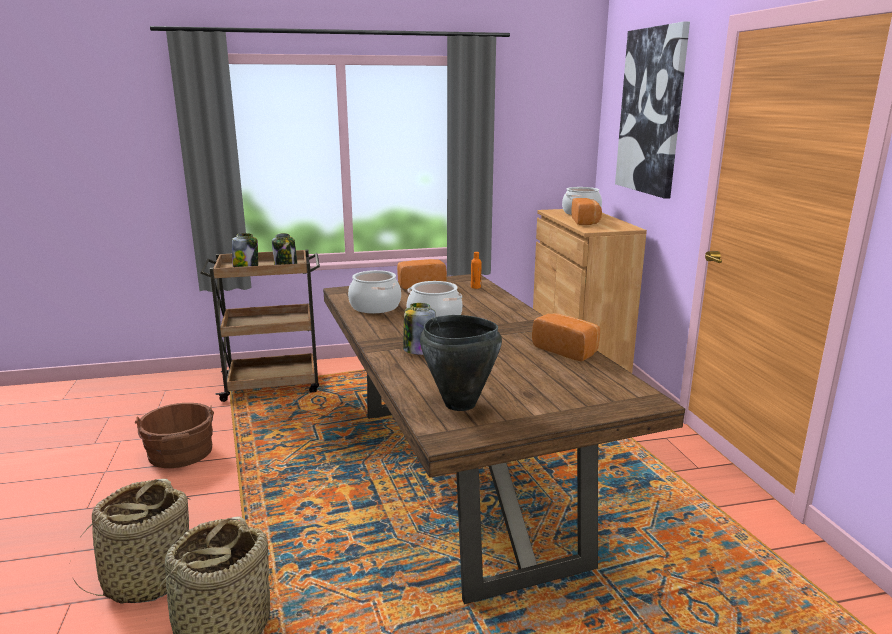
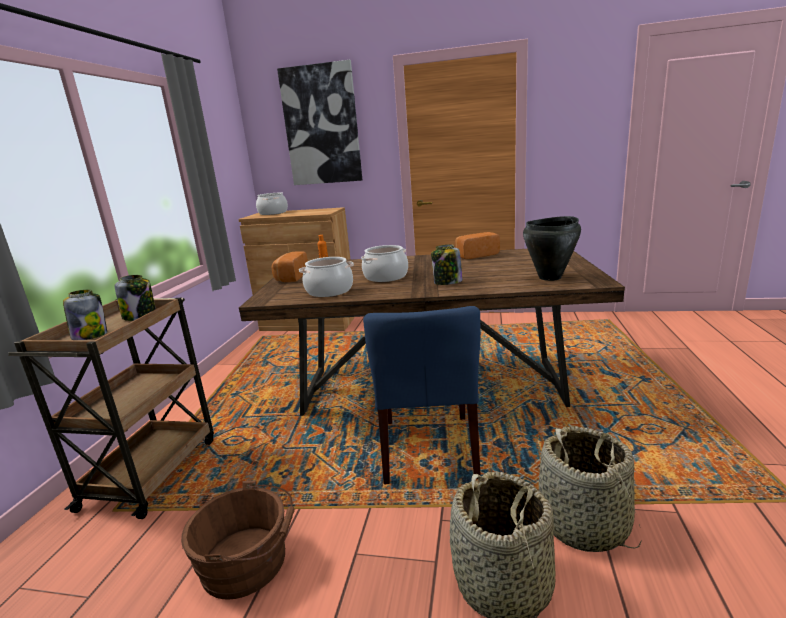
camera: 65 degrees left, 0 degrees up
bread [571,198,602,225] -> none
none -> blue chair [363,306,481,484]

